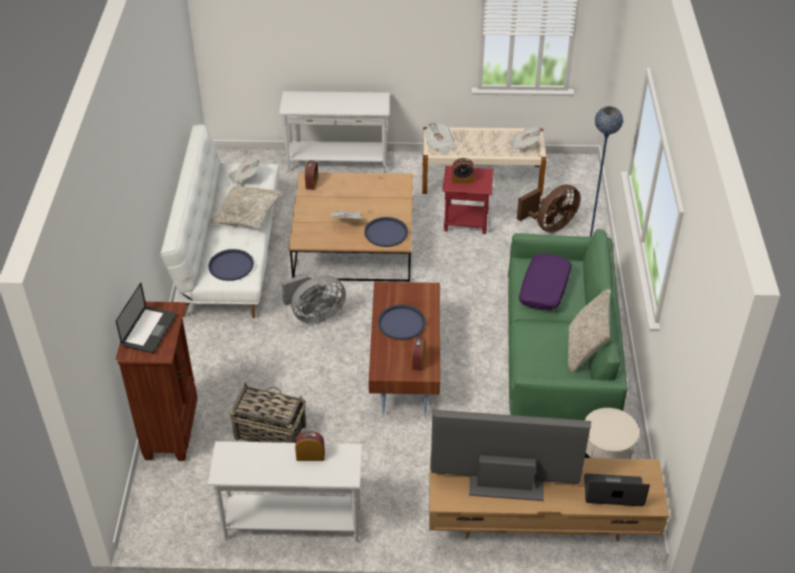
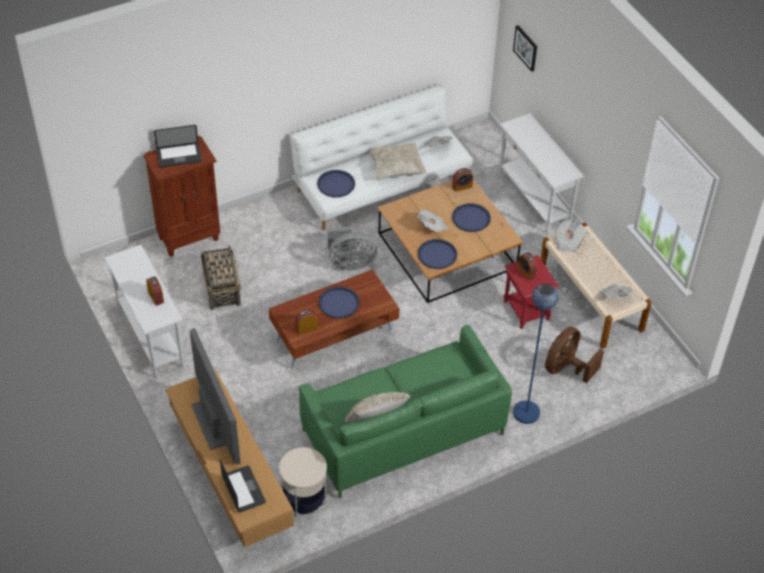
camera: 60 degrees right, 5 degrees up
grey fan [281,273,346,324] -> grey fan turned 45 degrees counterclockwise [327,226,377,270]
brown fan [517,184,581,232] -> brown fan turned 105 degrees clockwise [545,327,604,383]
purple pillow [519,254,572,310] -> none
none -> blue tray [452,203,491,232]
none -> picture [513,25,537,72]

